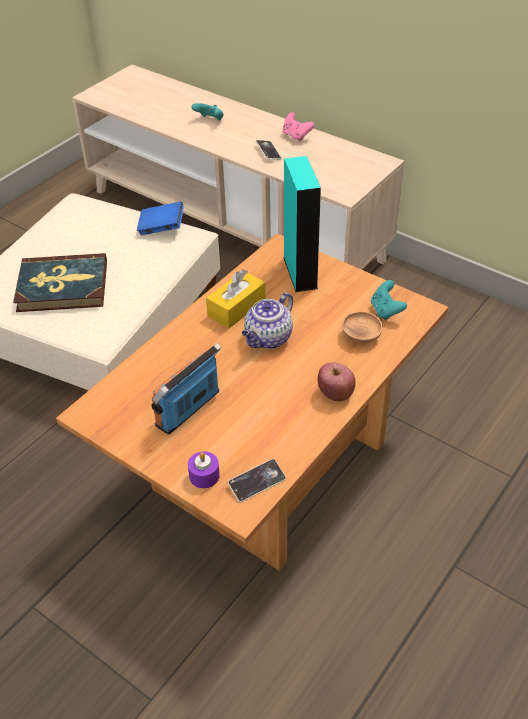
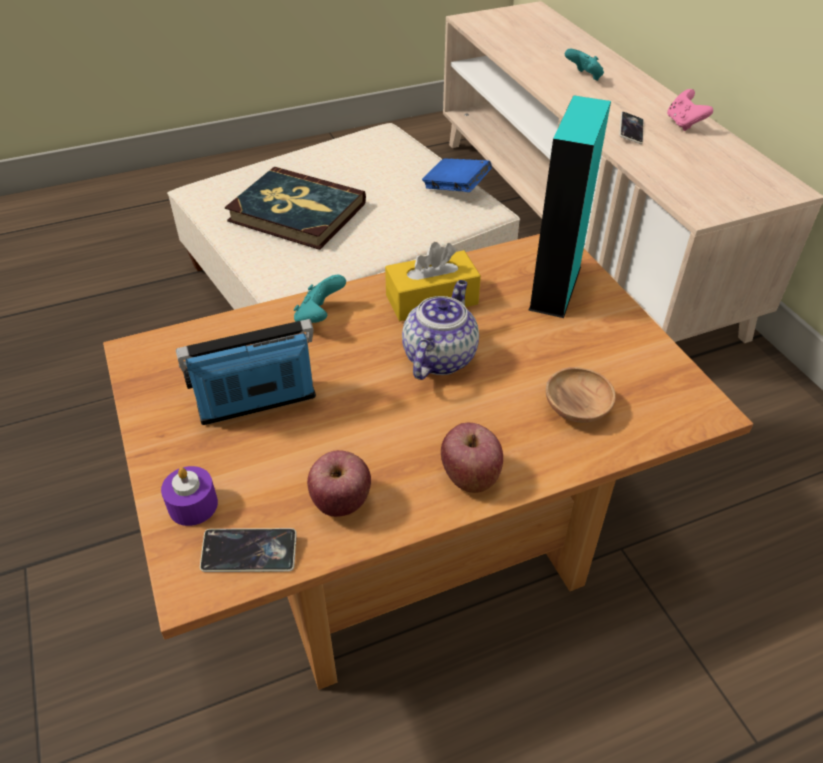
camera: 30 degrees right, 0 degrees up
teapot [242,292,293,349] -> teapot turned 135 degrees clockwise [402,280,479,380]
turquoise game controller [371,280,407,320] -> turquoise game controller moved to [294,275,346,323]
none -> apple [307,450,371,517]

